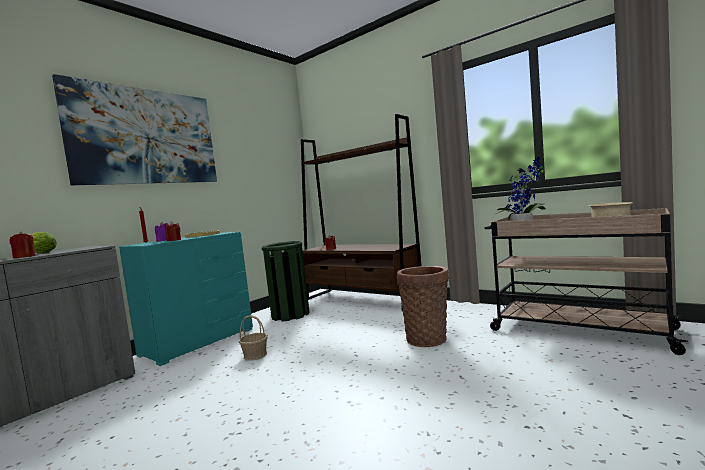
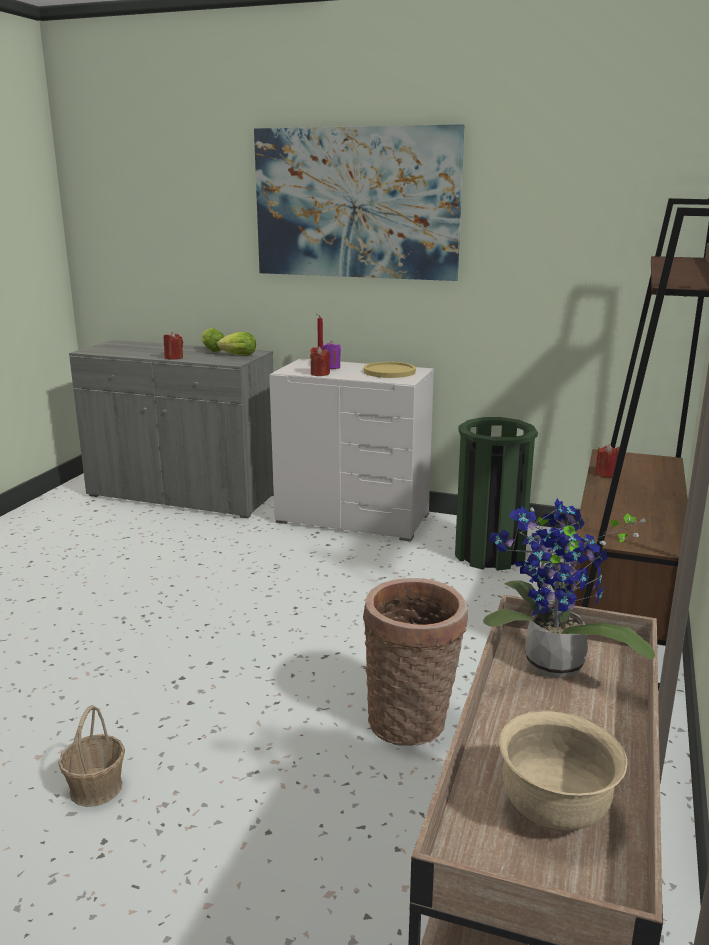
camera: 70 degrees right, 15 degrees up
turquoise dresser [119,232,253,366] -> white dresser [269,359,434,542]
basket [239,315,268,361] -> basket moved to [58,705,125,807]
none -> lettuce [217,332,256,356]

